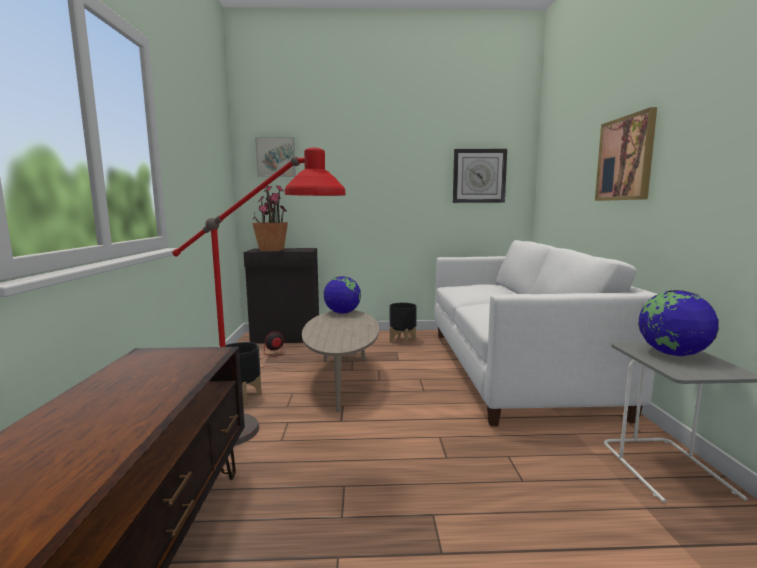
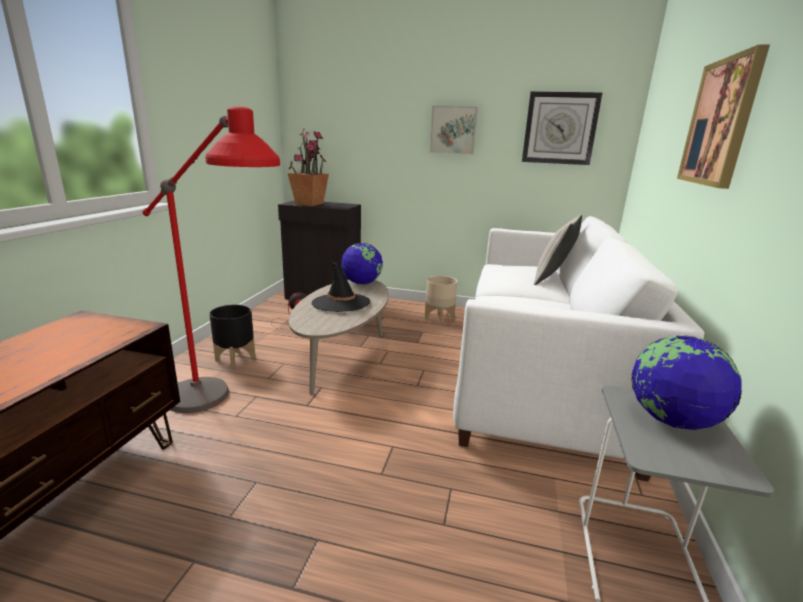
camera: 15 degrees right, 10 degrees up
picture [255,137,296,177] -> picture moved to [430,106,478,155]
black planter [390,303,417,345] -> beige planter [425,276,458,325]
none -> black hat [311,262,370,312]
none -> beige pillow [534,215,582,285]

